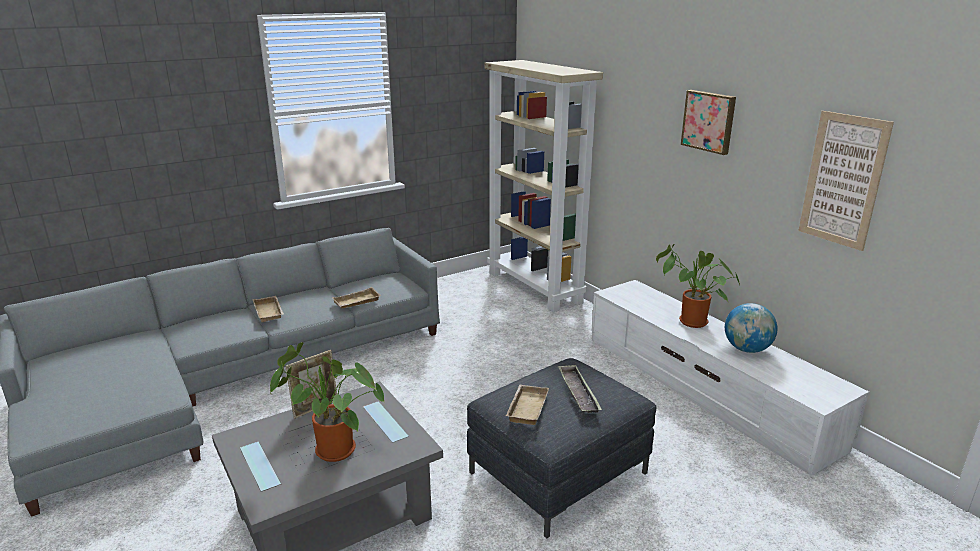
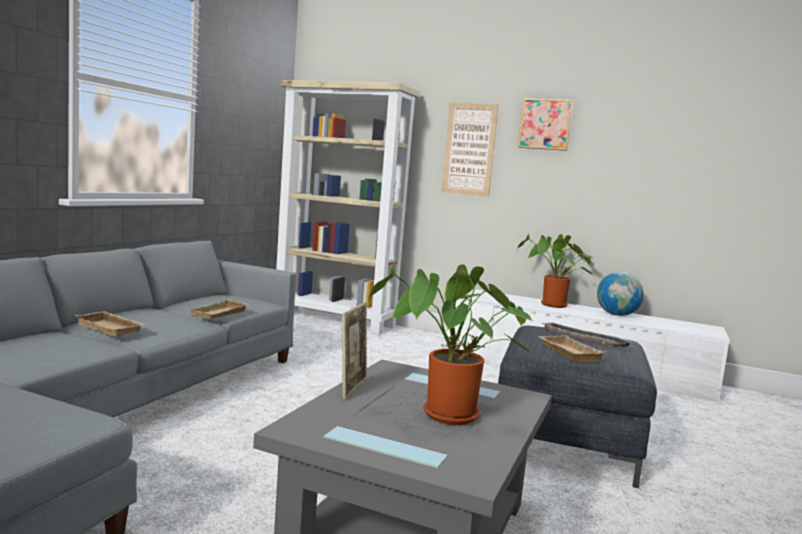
camera: 35 degrees left, 15 degrees down
picture [798,111,894,251] -> picture moved to [441,102,499,197]

